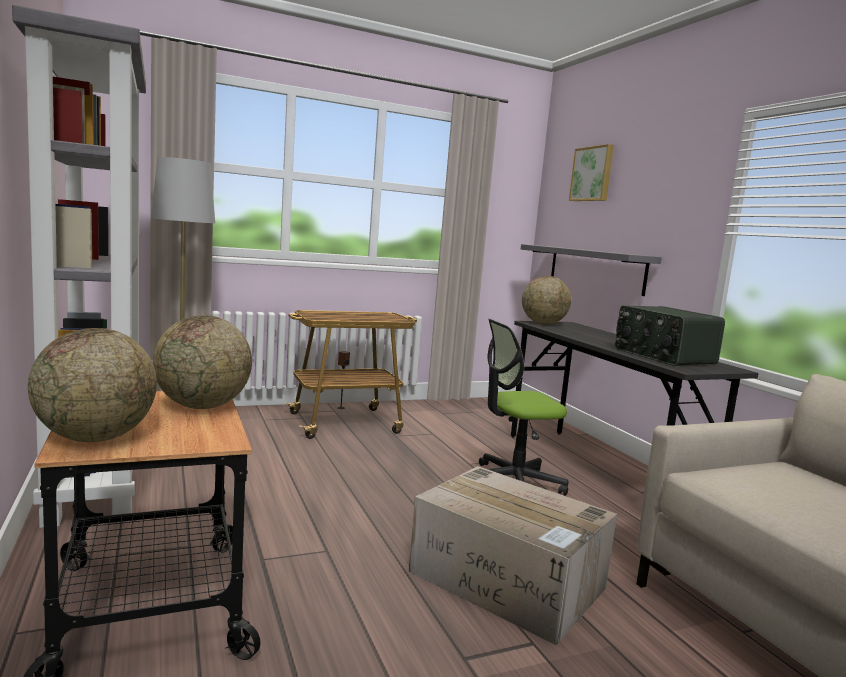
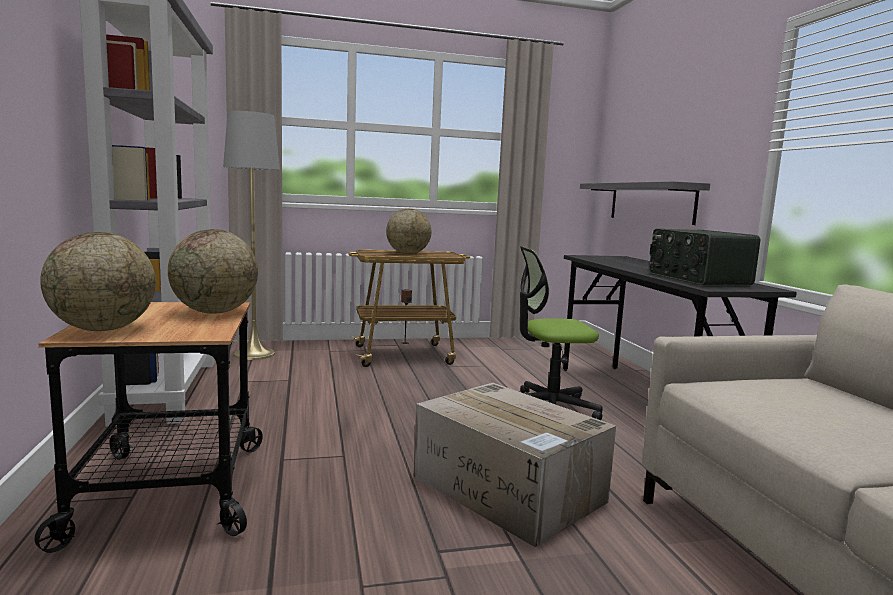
camera: 10 degrees right, 0 degrees up
globe [522,276,571,324] -> globe moved to [386,209,431,254]
picture [569,144,614,201] -> none

